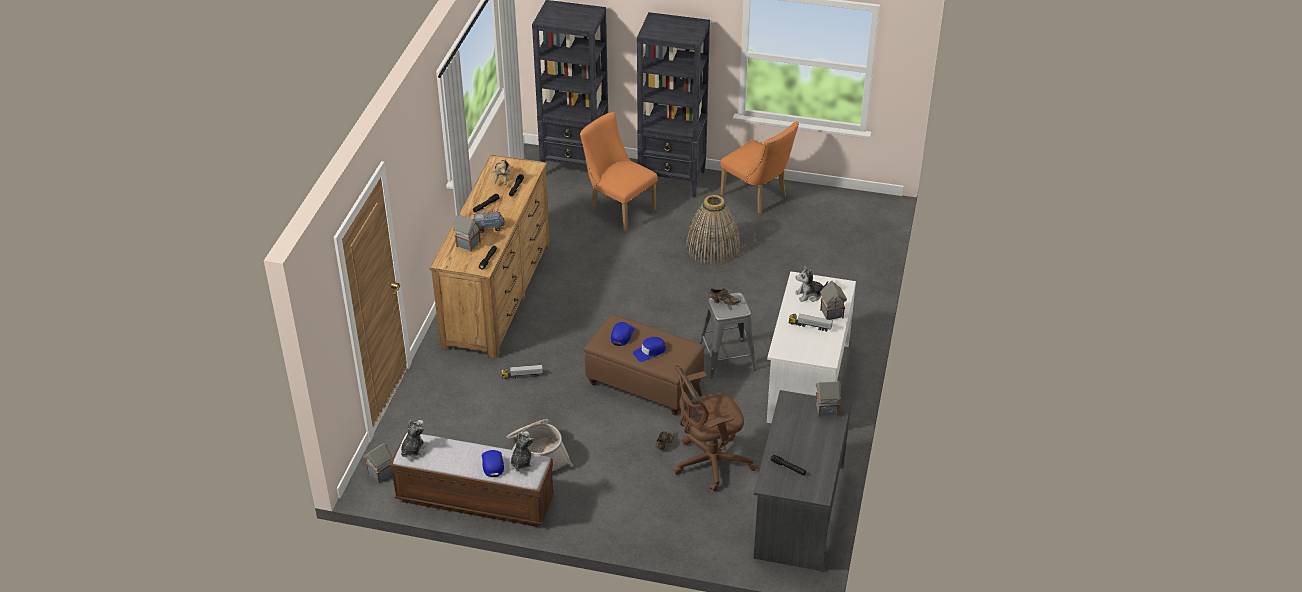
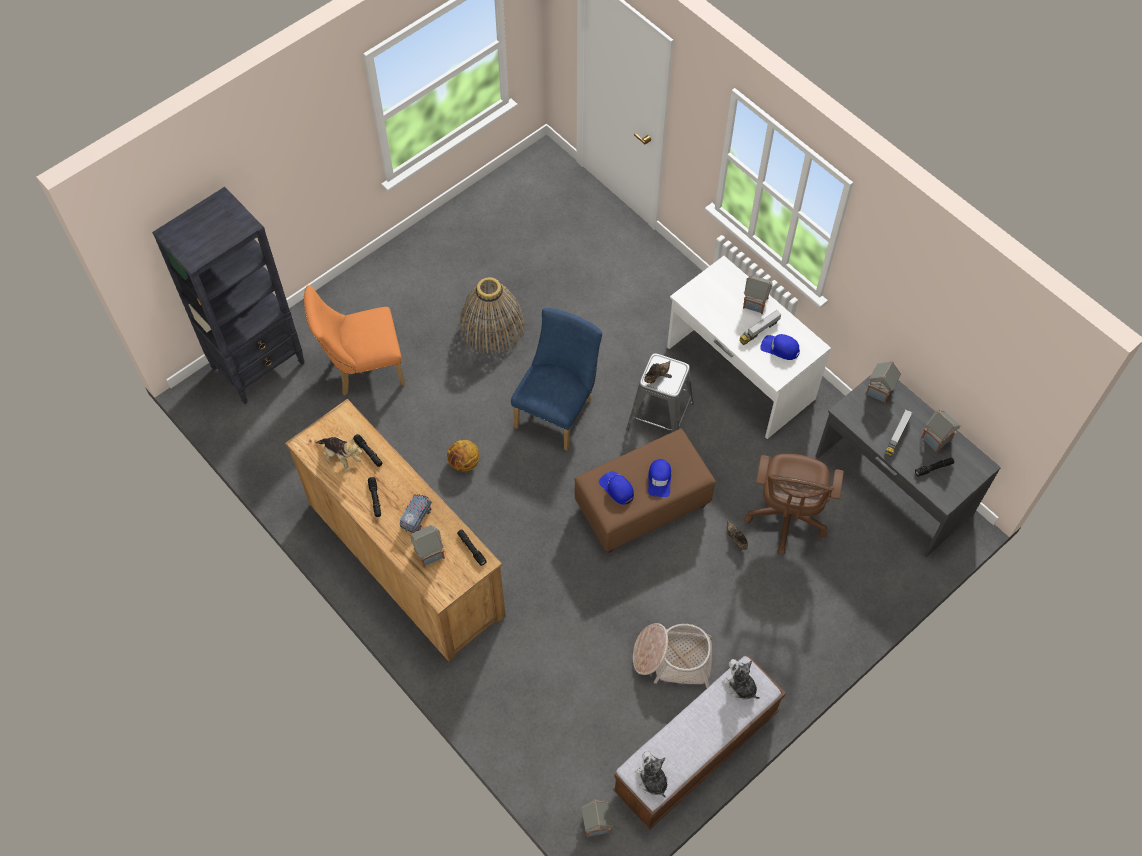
camera: 55 degrees left, 20 degrees up
blue cap [482,450,504,477] -> blue cap moved to [760,334,800,360]
toy truck [501,365,543,379] -> toy truck moved to [885,409,913,457]
black bookcase [637,12,710,198] -> none
orange chair [720,121,799,214] -> none
plush toy [795,265,828,302] -> none
none -> basketball [447,440,479,471]
none -> blue chair [511,308,602,450]
none -> toy house [921,409,960,453]

